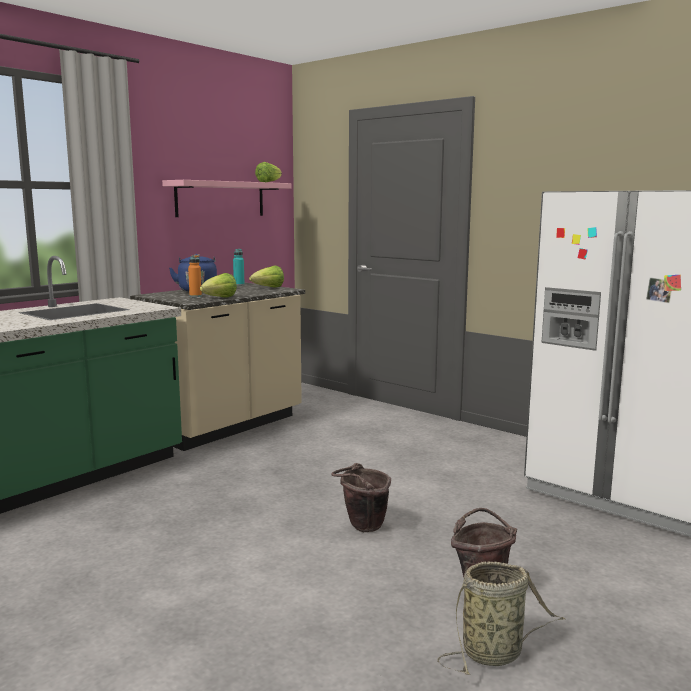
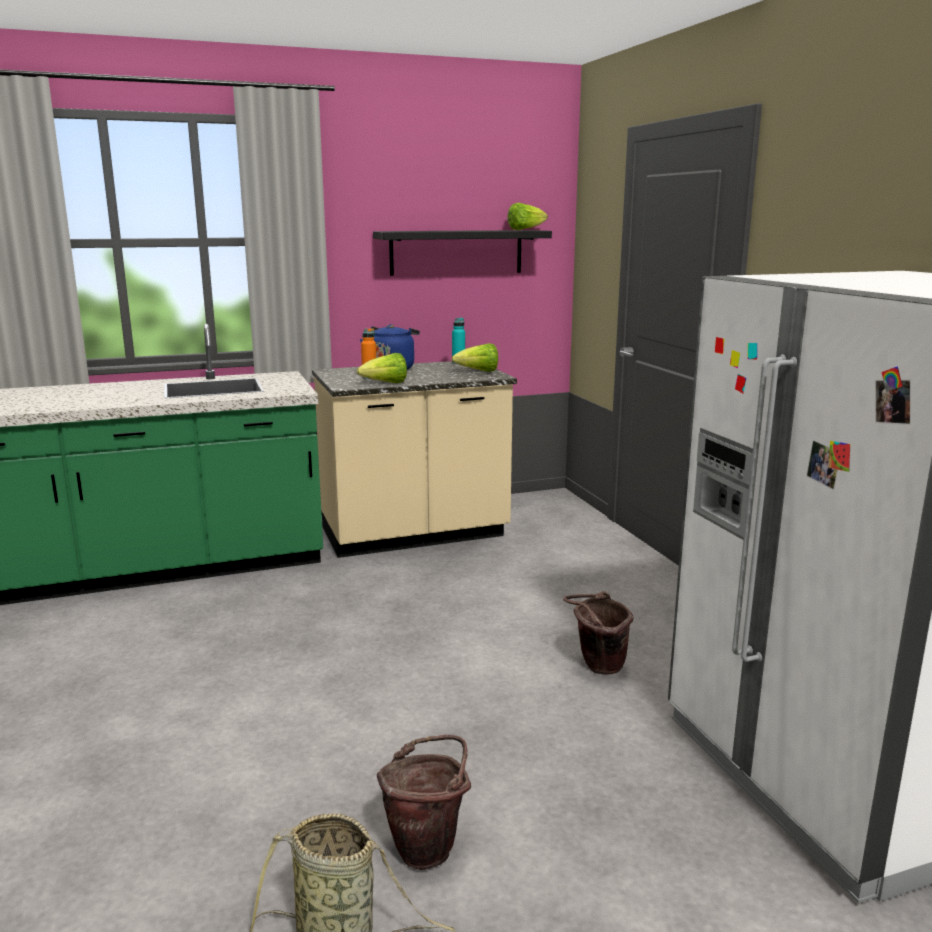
camera: 30 degrees right, 5 degrees up
pink shelf [162,180,292,217] -> black shelf [373,230,552,276]
brown bucket [331,463,391,532] -> brown bucket moved to [563,591,634,675]

